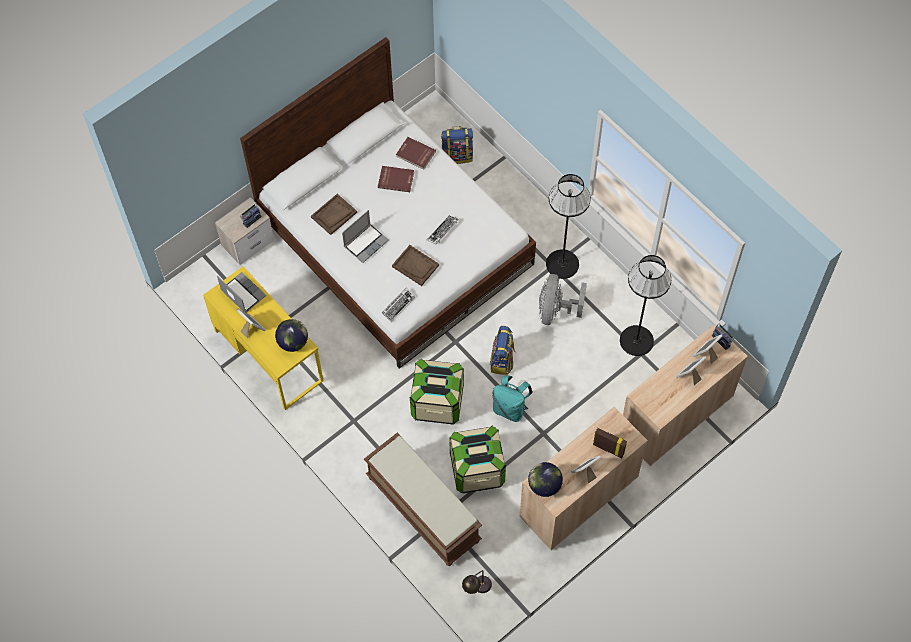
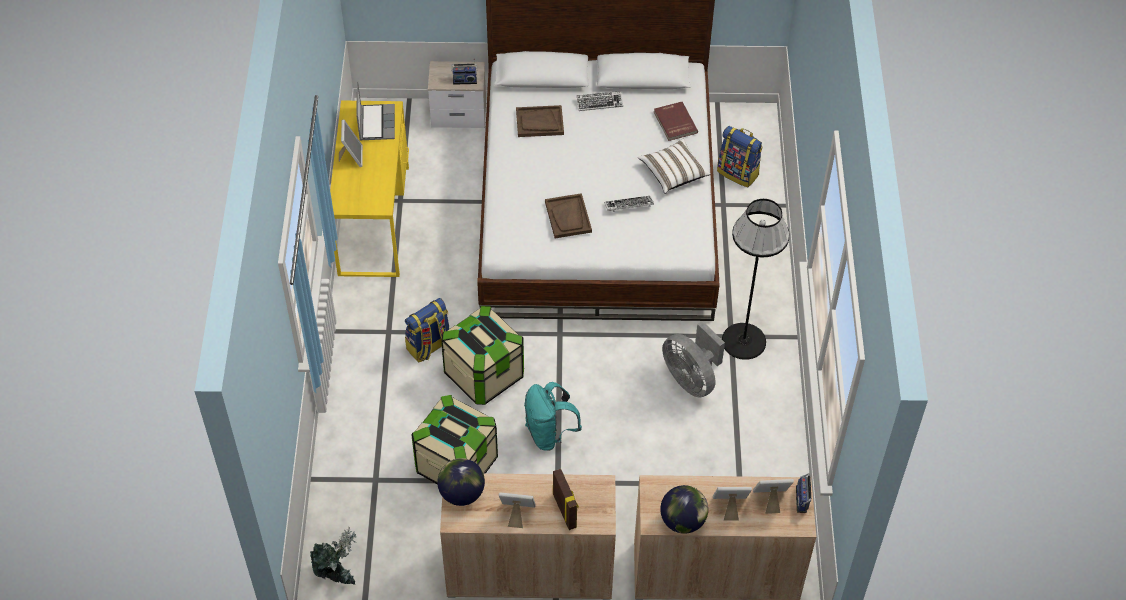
camera: 40 degrees right, 10 degrees down
globe [275,319,308,352] -> globe moved to [660,485,708,534]
laptop [342,210,389,263] -> none
brown bench [364,433,482,566] -> none
red book [378,166,414,192] -> none
keyboard [382,288,416,322] -> keyboard moved to [577,91,623,111]
table lamp [462,570,492,594] -> potted plant [310,527,357,585]
backpack [490,326,515,375] -> backpack moved to [405,298,450,362]
grey fan [539,274,587,325] -> grey fan turned 90 degrees counterclockwise [662,321,725,398]
black floor lamp [620,255,671,356] -> none
none -> white pillow [638,139,710,194]

